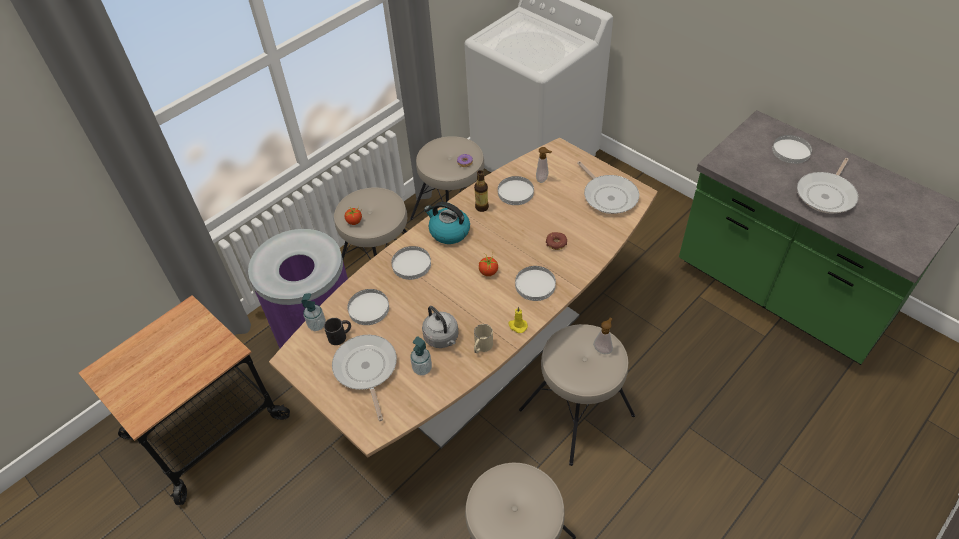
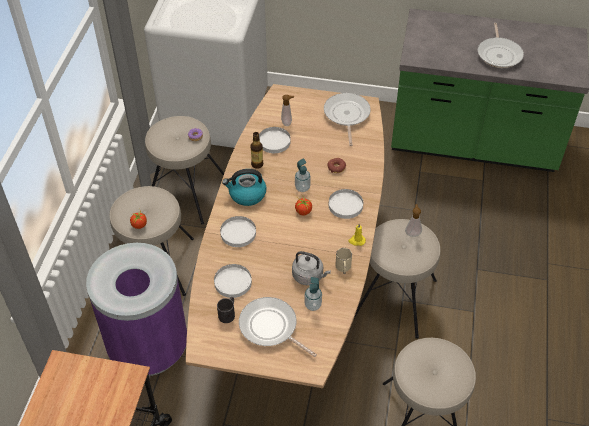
camera: 35 degrees left, 0 degrees up
soap dispenser [301,293,326,331] -> soap dispenser moved to [295,158,311,192]
frying pan [577,161,639,214] -> frying pan turned 120 degrees counterclockwise [324,93,371,146]
white plate [772,135,812,164] -> none

